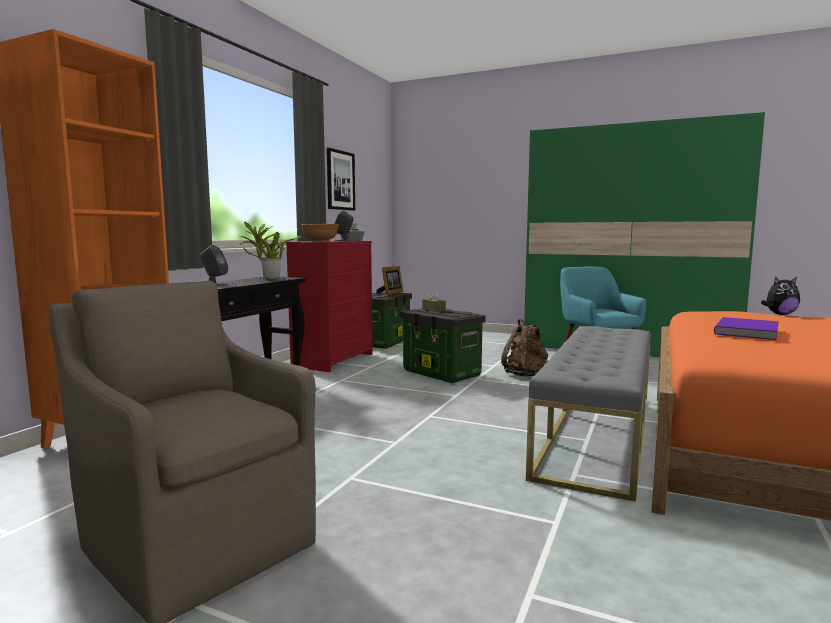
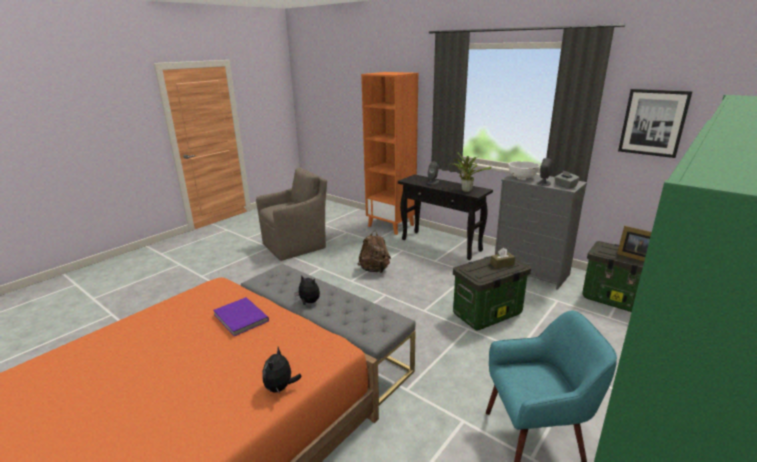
camera: 105 degrees right, 15 degrees up
red dresser [286,241,373,372] -> grey dresser [495,174,587,290]
brown bowl [301,224,339,242] -> white bowl [508,161,540,180]
brown backpack [501,319,549,376] -> brown backpack moved to [357,231,391,273]
none -> plush toy [295,275,320,305]

